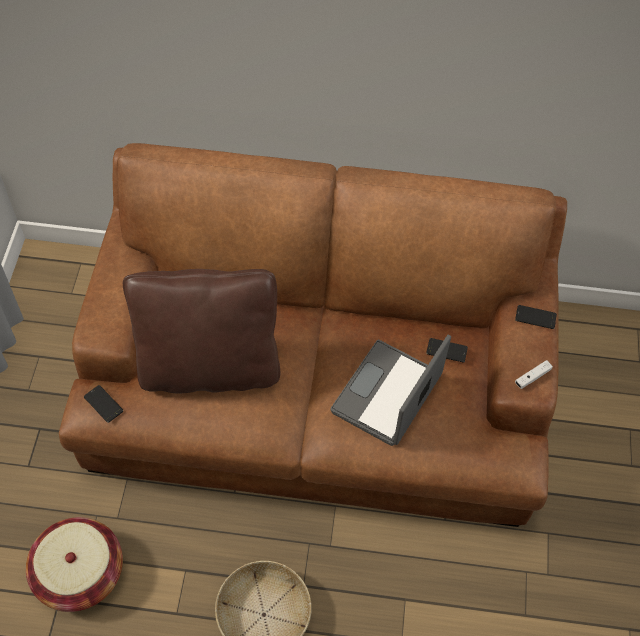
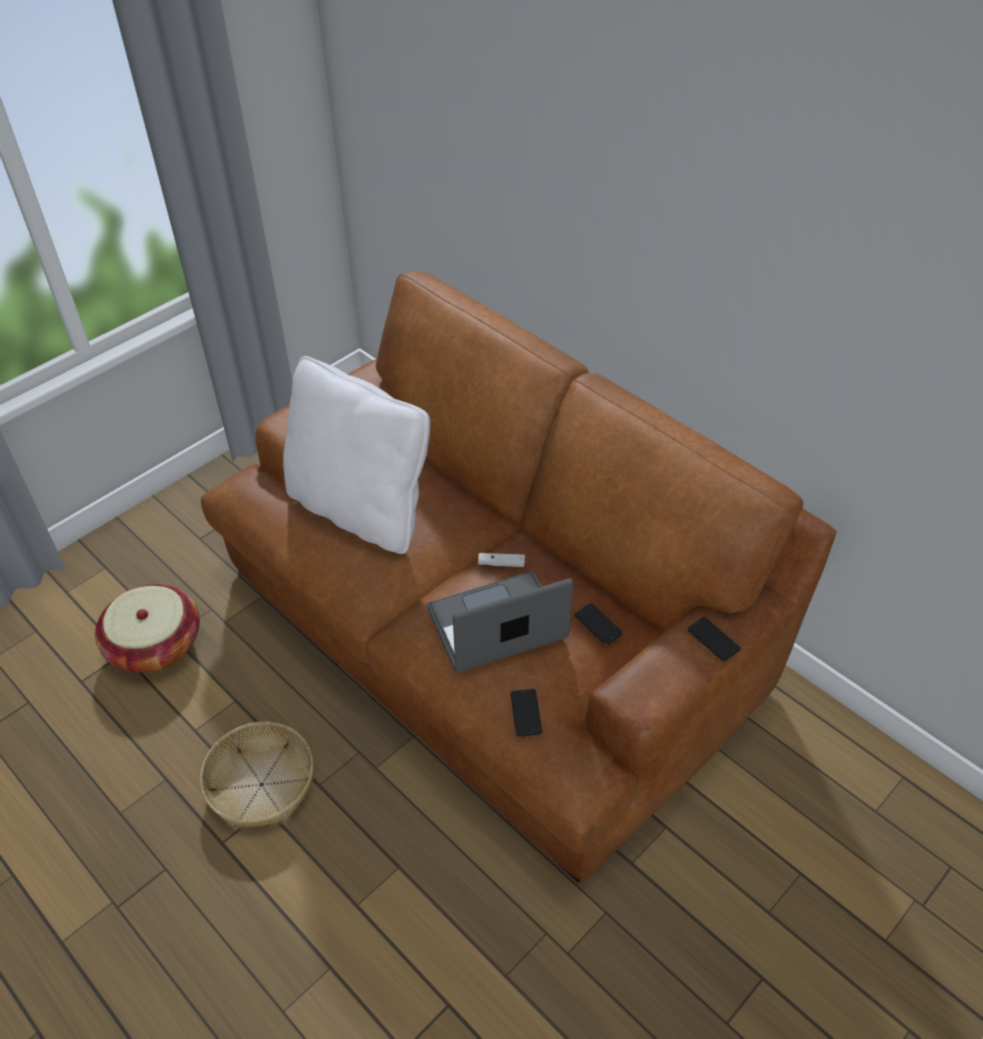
camera: 40 degrees right, 10 degrees down
phone [84,385,123,423] -> phone moved to [510,689,542,737]
brown pillow [123,269,280,394] -> white pillow [283,356,430,554]
white game controller [515,360,553,389] -> white game controller moved to [478,553,525,567]

